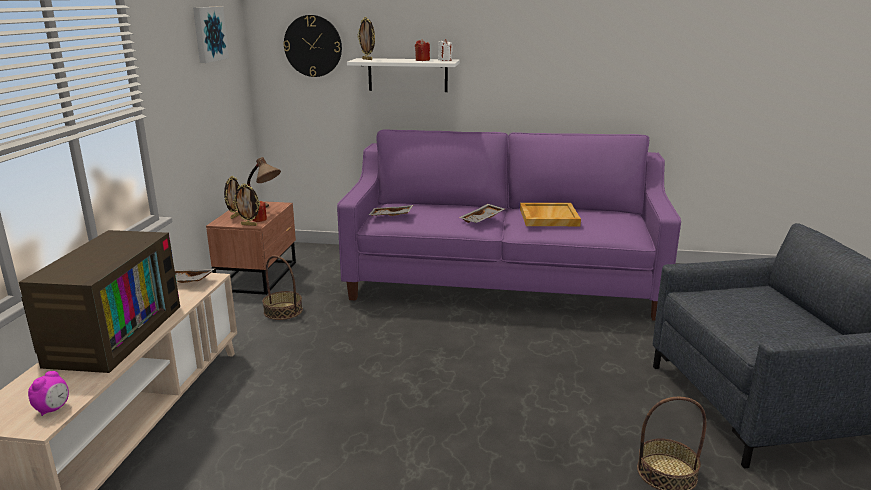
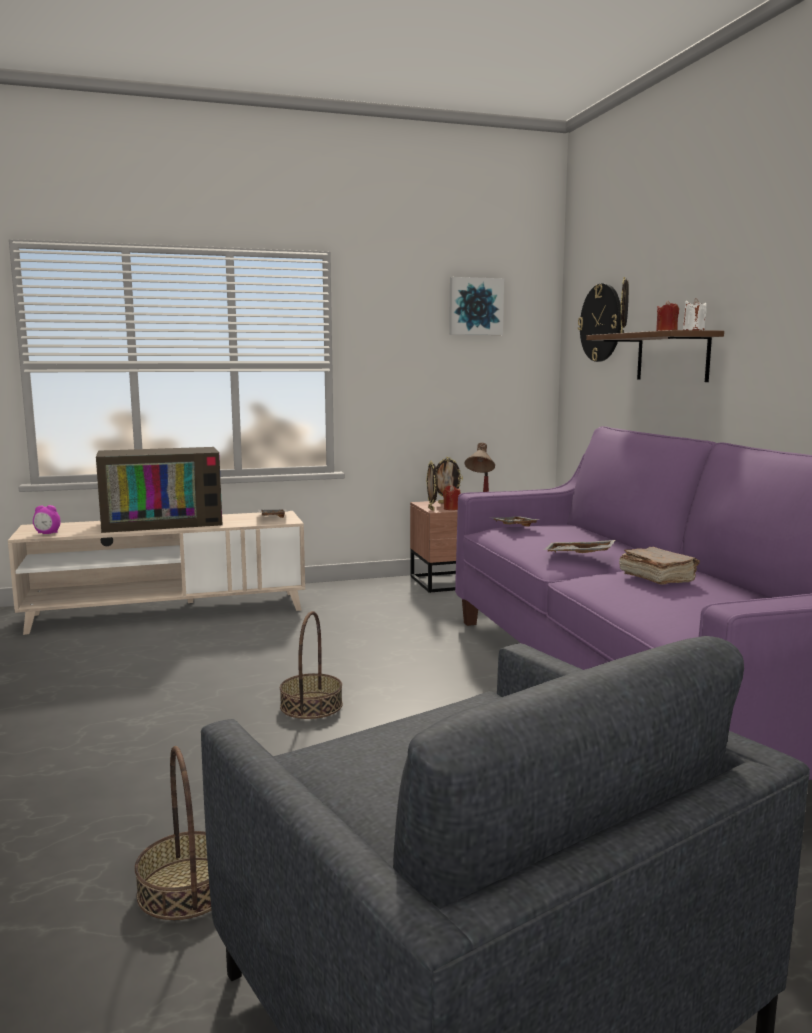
camera: 65 degrees right, 10 degrees down
basket [262,256,303,320] -> basket moved to [280,611,343,719]
white shelf [347,58,460,92] -> brown shelf [586,330,724,382]
beige tray [520,203,581,226] -> brown book [619,547,700,585]

